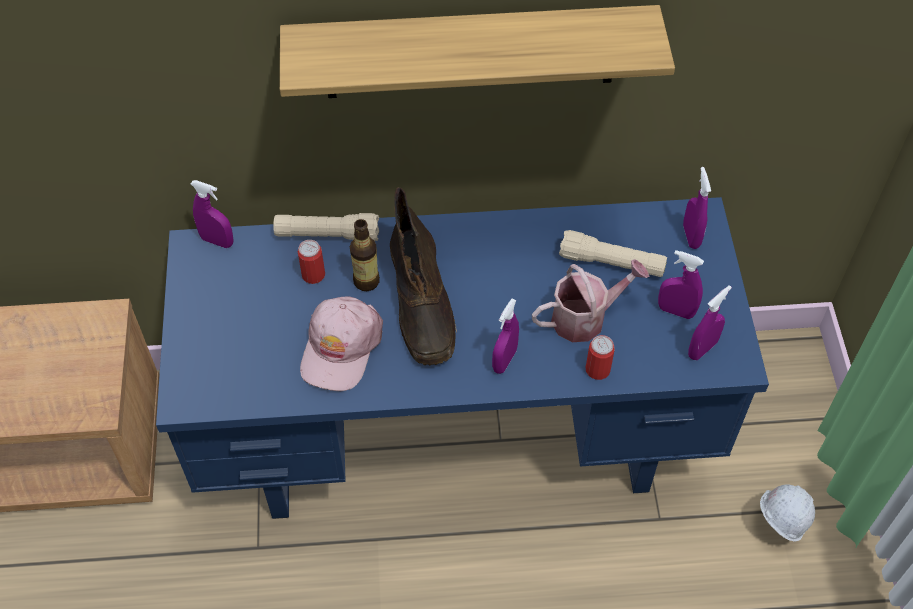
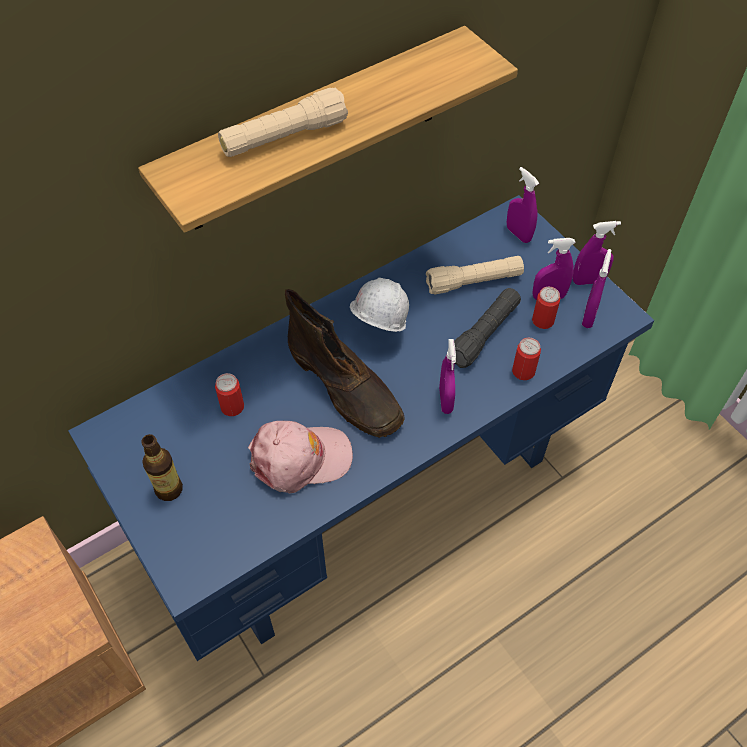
camera: 30 degrees left, 0 degrees up
purple spray bottle [191,180,233,248] -> purple spray bottle moved to [573,221,621,285]
beige flashlight [273,213,379,241] -> beige flashlight moved to [218,88,348,157]
pink cap [300,297,383,391] -> pink cap turned 90 degrees counterclockwise [248,421,353,493]
bottle [350,219,380,291] -> bottle moved to [141,434,183,501]
watering can [532,259,650,342] -> black flashlight [454,288,521,368]
white hard hat [760,484,815,542] -> white hard hat moved to [350,278,409,332]
none -> can [532,287,560,329]

